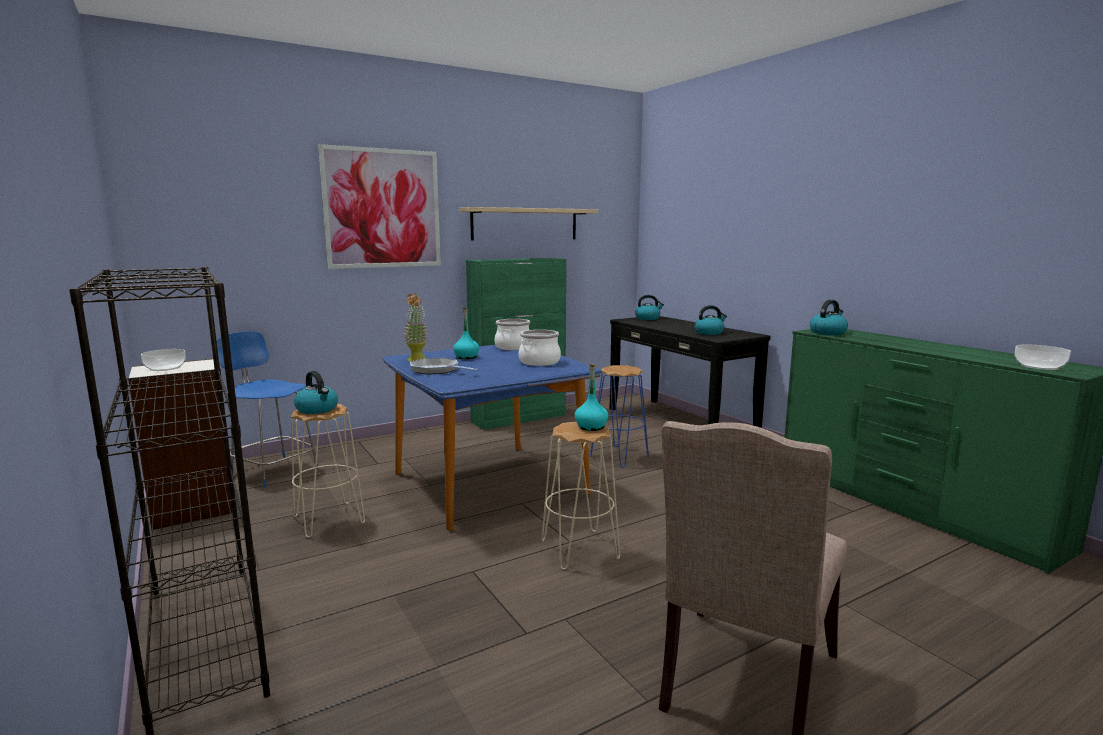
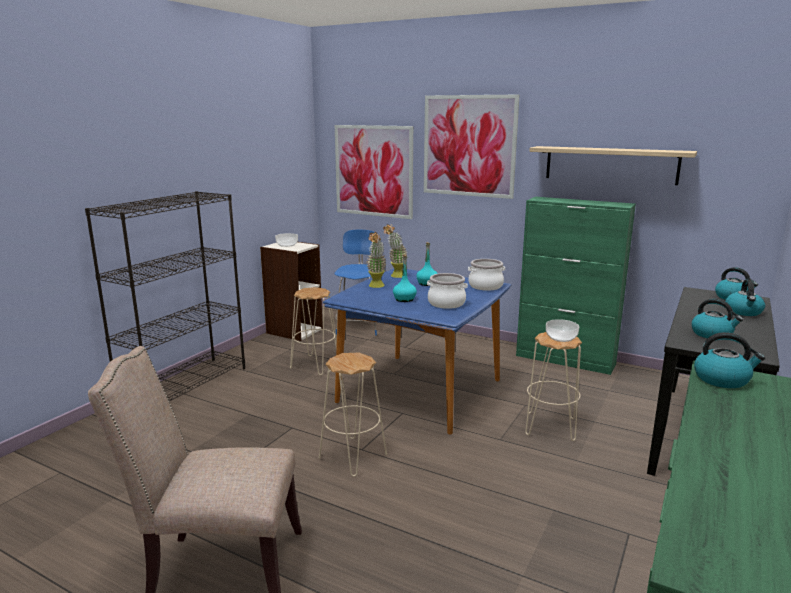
camera: 60 degrees right, 5 degrees up
kettle [294,371,338,414] -> kettle moved to [725,279,765,316]
frying pan [410,358,478,375] -> potted plant [367,232,386,288]
turquoise bottle [575,364,609,431] -> turquoise bottle moved to [393,255,417,302]
blue stool [590,365,649,468] -> beige stool [525,332,582,441]
bowl [1015,345,1071,370] -> bowl moved to [546,319,579,342]
none -> picture [335,125,413,219]

